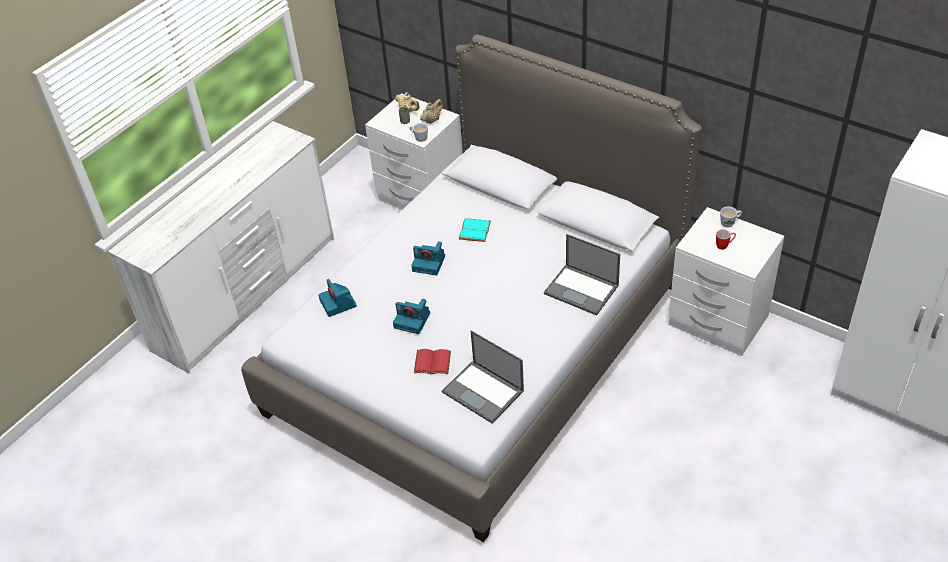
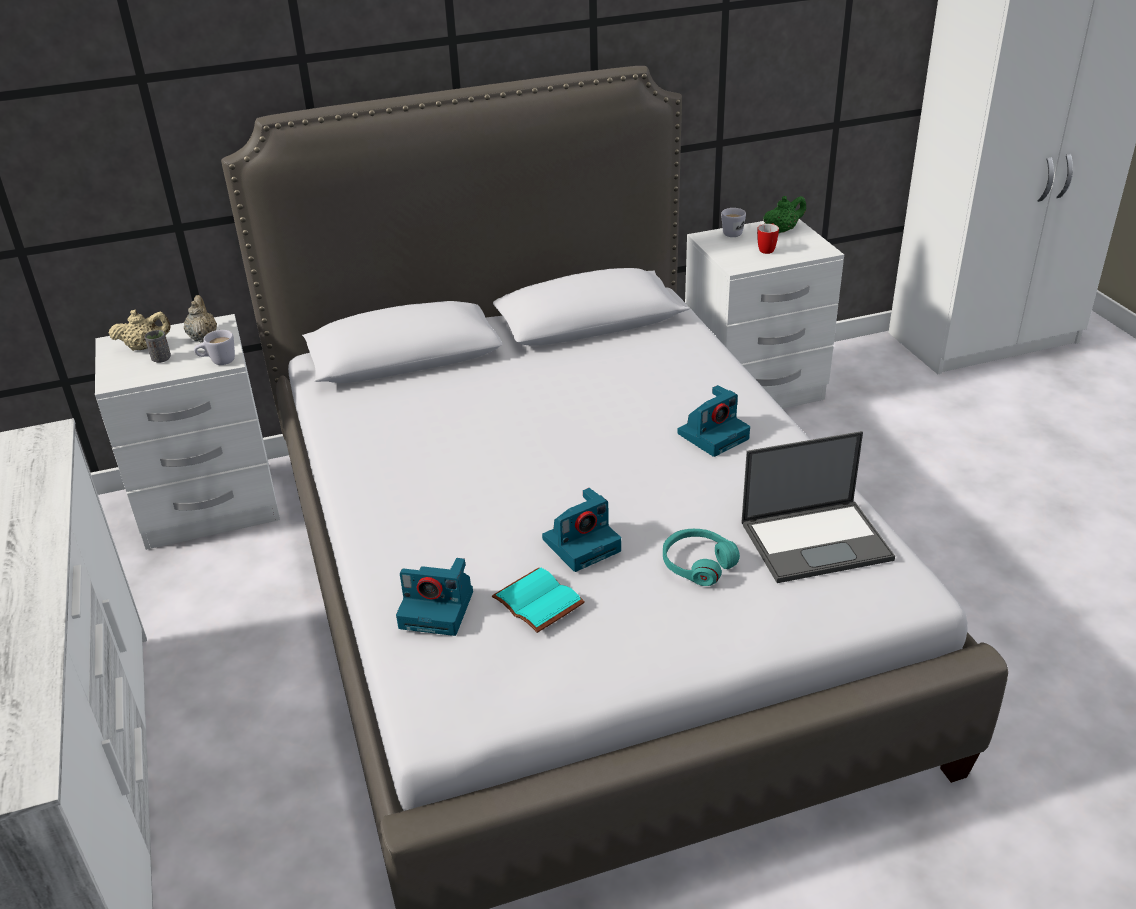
camera: 55 degrees left, 10 degrees down
camera [411,241,445,276] -> camera moved to [677,385,750,457]
red book [414,349,451,374] -> turquoise headphones [663,529,740,586]
turquoise book [459,218,491,242] -> turquoise book moved to [492,568,585,633]
laptop [544,234,620,316] -> none
none -> green teapot [763,196,806,233]

